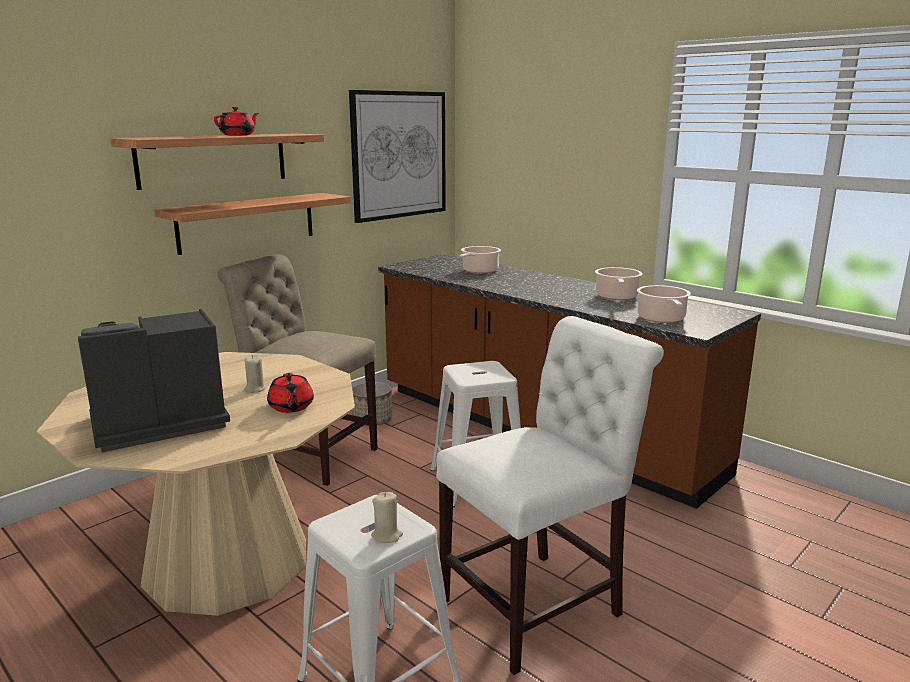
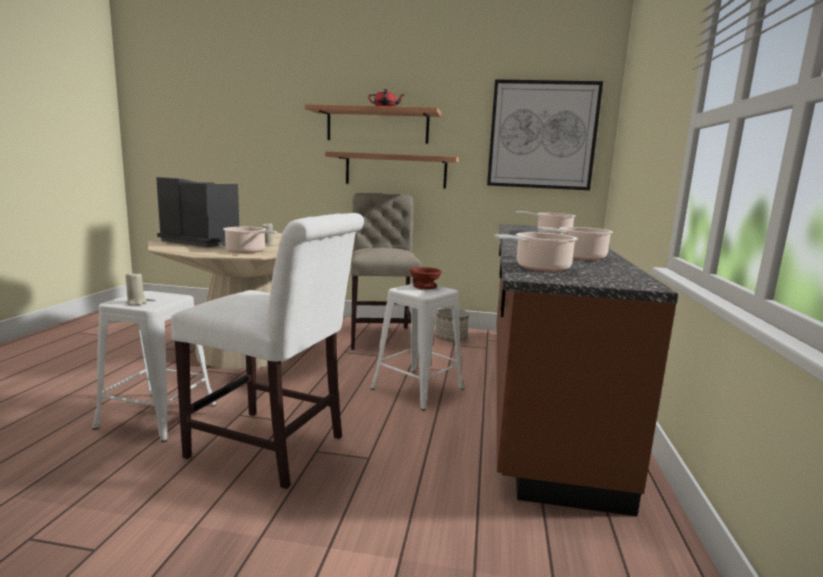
camera: 55 degrees right, 5 degrees down
red teapot [267,373,314,413] -> cooking pot [223,227,278,253]
none -> brown bowl [410,267,442,289]

